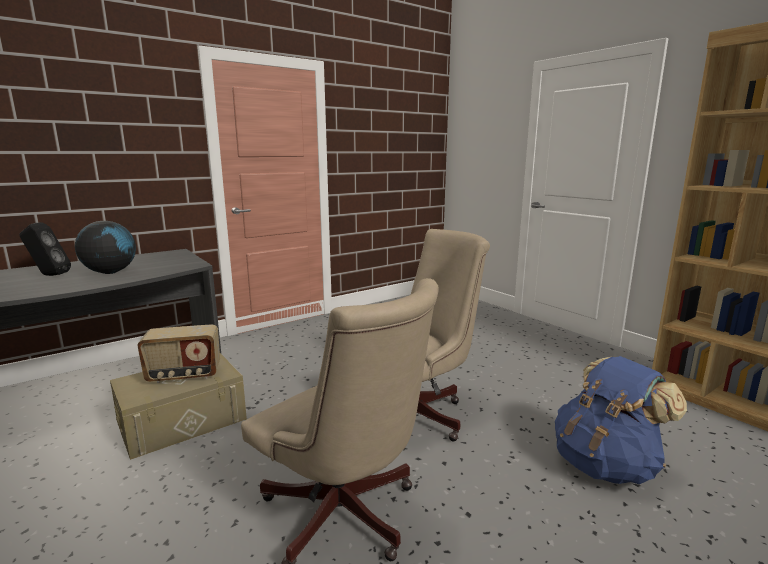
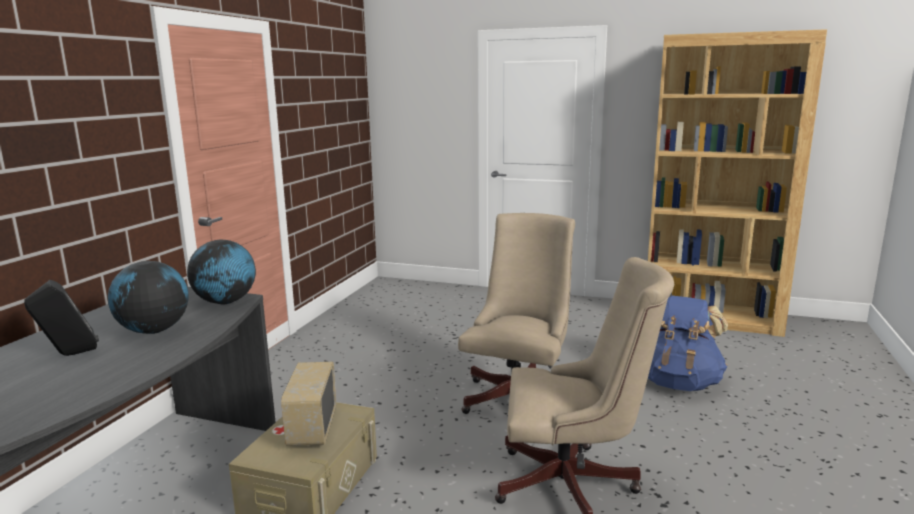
camera: 35 degrees left, 0 degrees up
radio [137,324,220,383] -> radio turned 135 degrees clockwise [281,362,336,446]
none -> globe [187,240,256,304]

